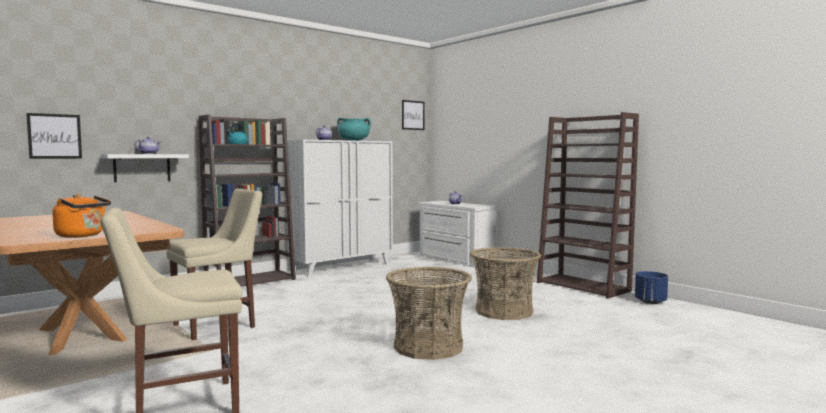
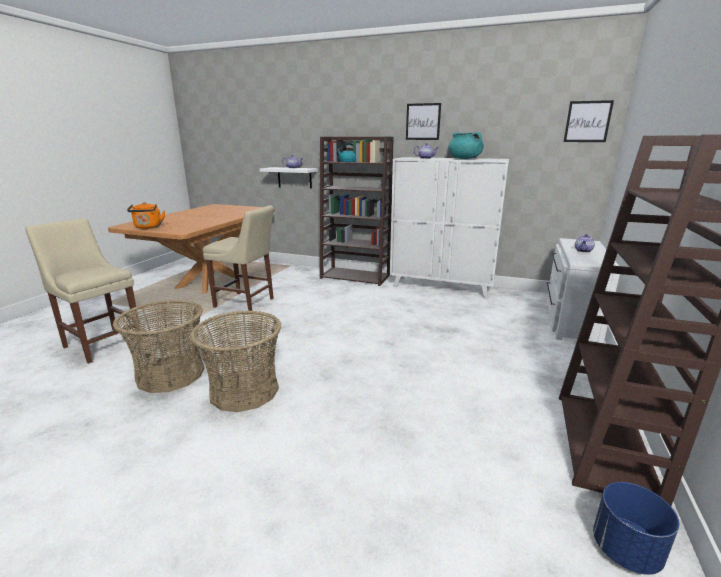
camera: 60 degrees right, 15 degrees up
picture [26,113,82,159] -> picture moved to [406,103,441,140]
basket [470,247,541,320] -> basket moved to [113,300,204,393]

